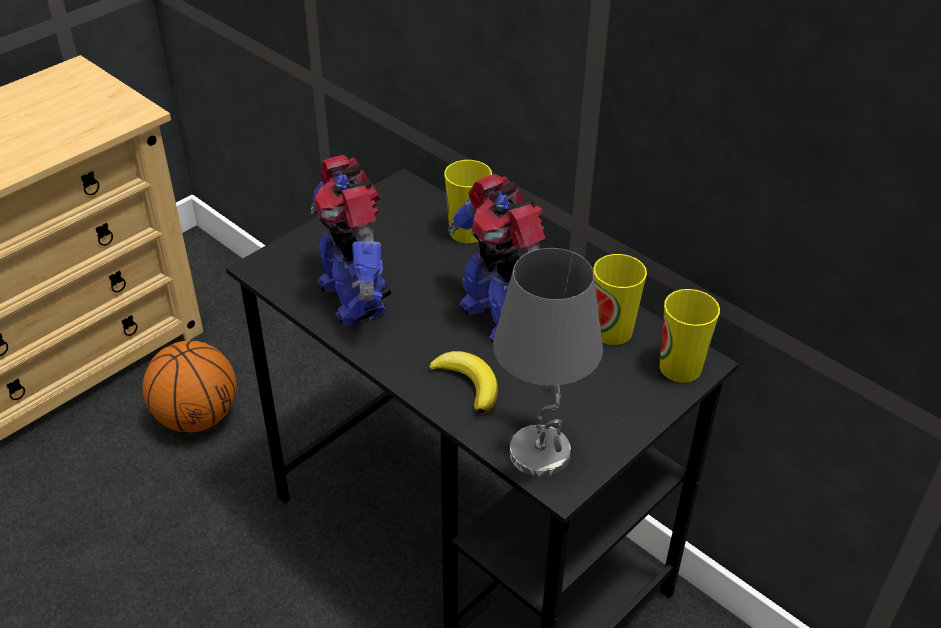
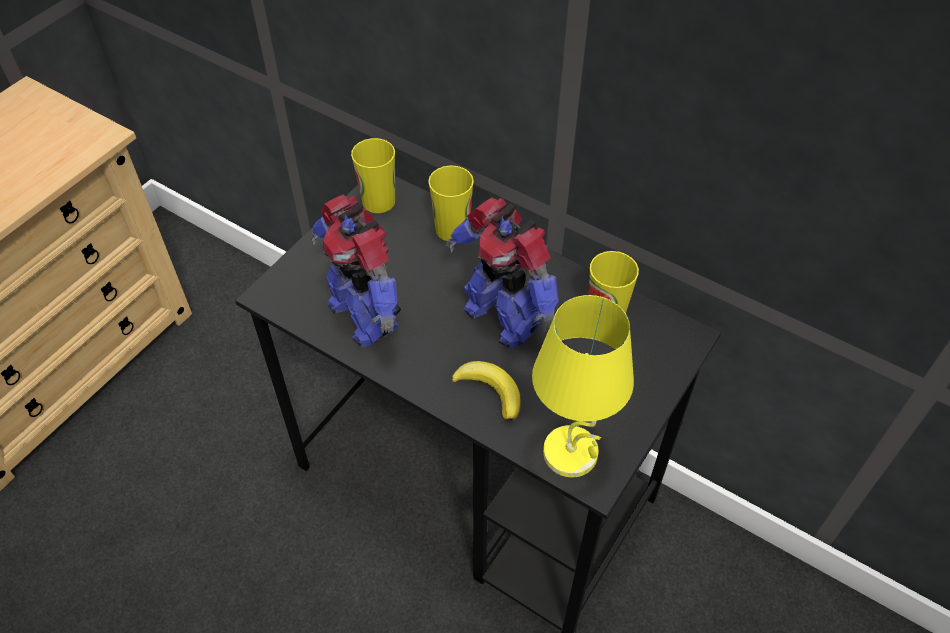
camera: 10 degrees left, 10 degrees up
basketball [143,340,237,433] -> none
grey table lamp [493,248,603,477] -> yellow table lamp [532,295,634,477]
cup [659,289,720,383] -> cup moved to [351,138,395,213]

